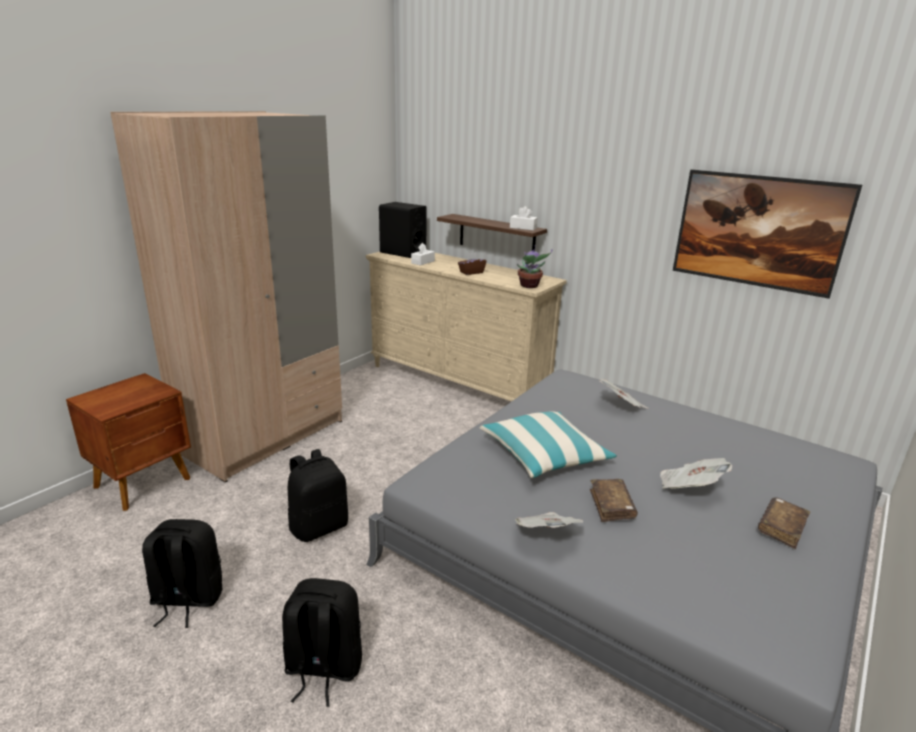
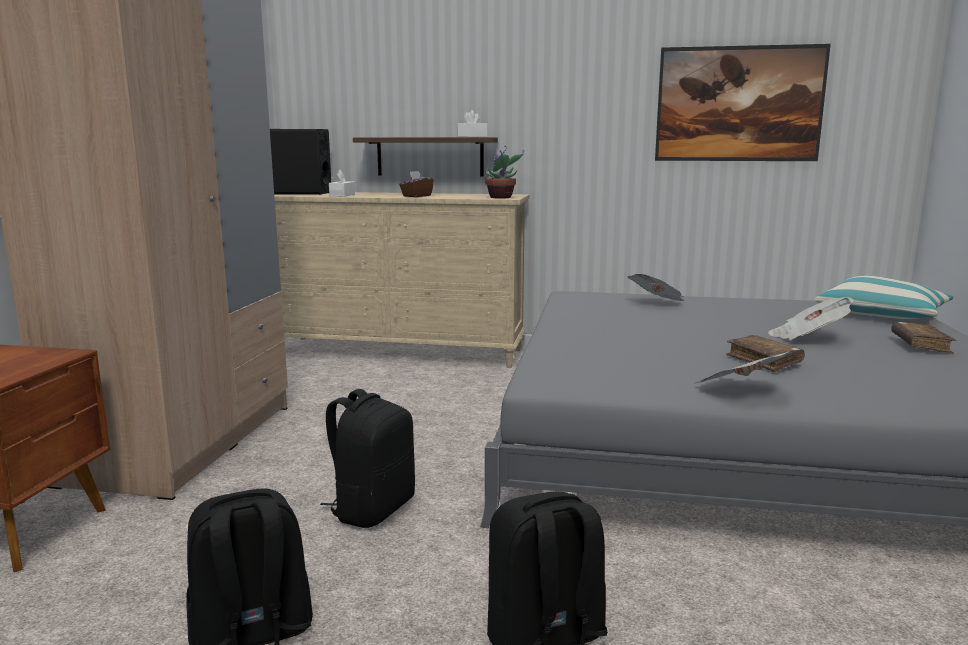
camera: 25 degrees left, 10 degrees down
pillow [480,411,617,478] -> pillow moved to [815,276,953,319]

